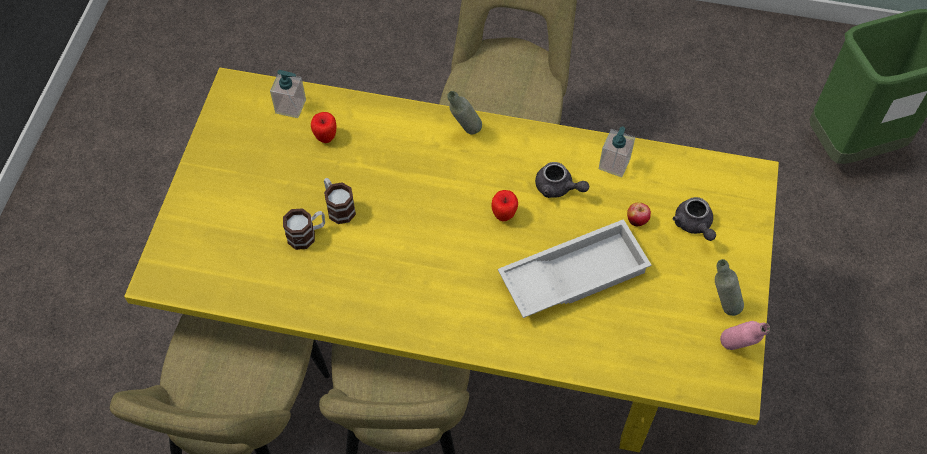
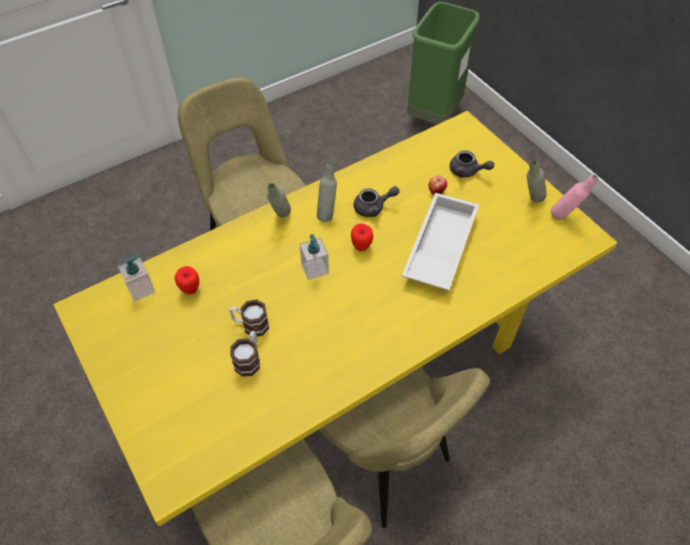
camera: 45 degrees left, 5 degrees down
soap dispenser [599,126,635,177] -> soap dispenser moved to [299,234,329,280]
none -> grey bottle [317,162,337,222]

